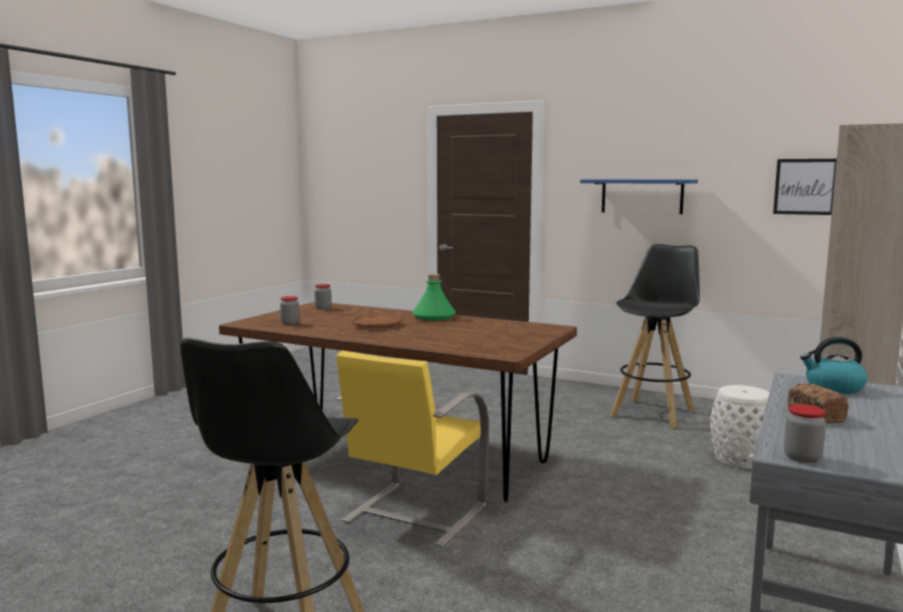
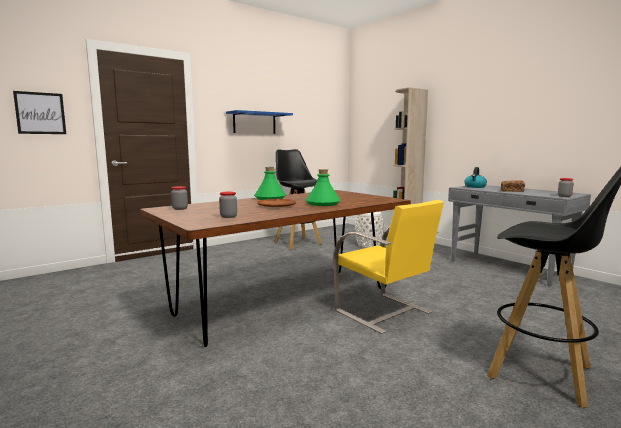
camera: 65 degrees left, 0 degrees up
picture [773,159,837,215] -> picture moved to [13,91,66,134]
none -> green bottle [306,169,341,206]

